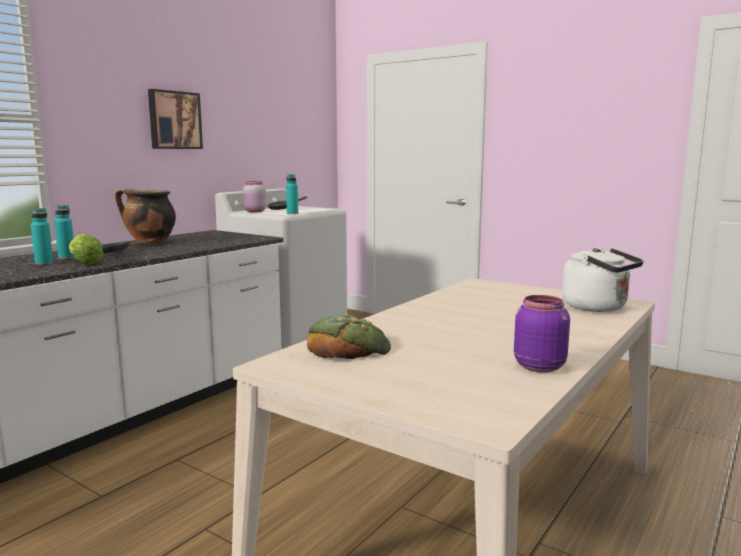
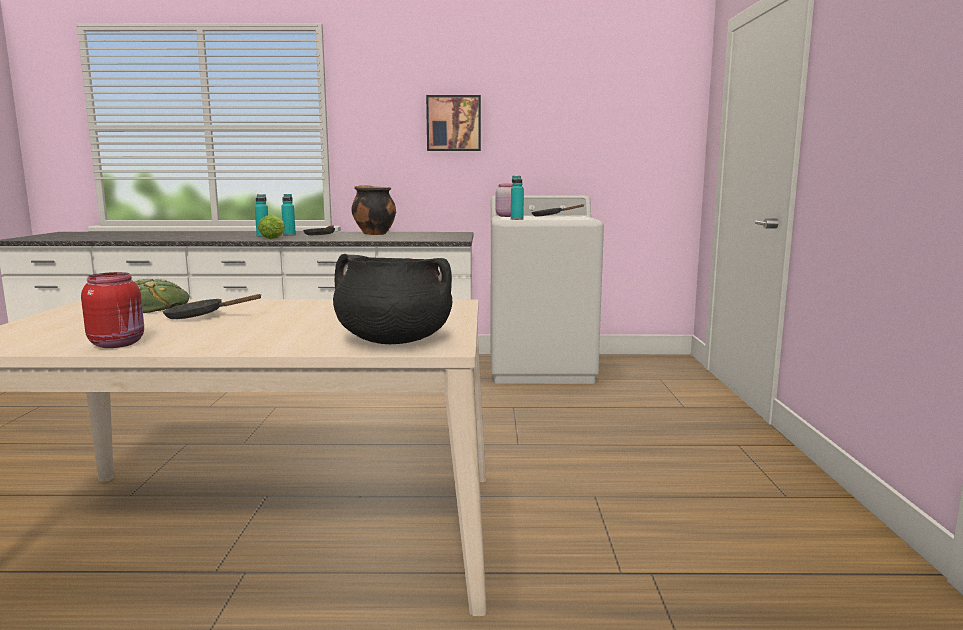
camera: 55 degrees right, 0 degrees up
purple jar [514,295,570,373] -> red jar [81,272,144,348]
white kettle [562,247,644,312] -> black cooking pot [333,254,452,344]
none -> black frying pan [163,294,261,319]

